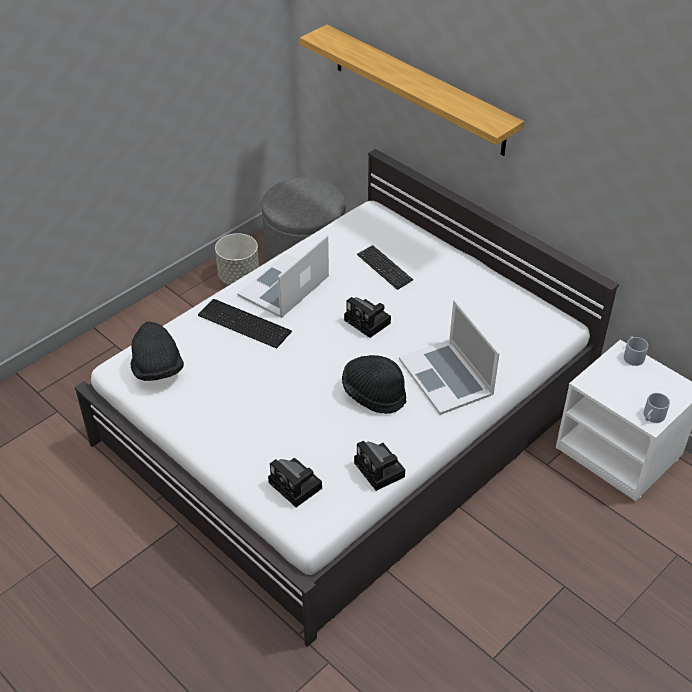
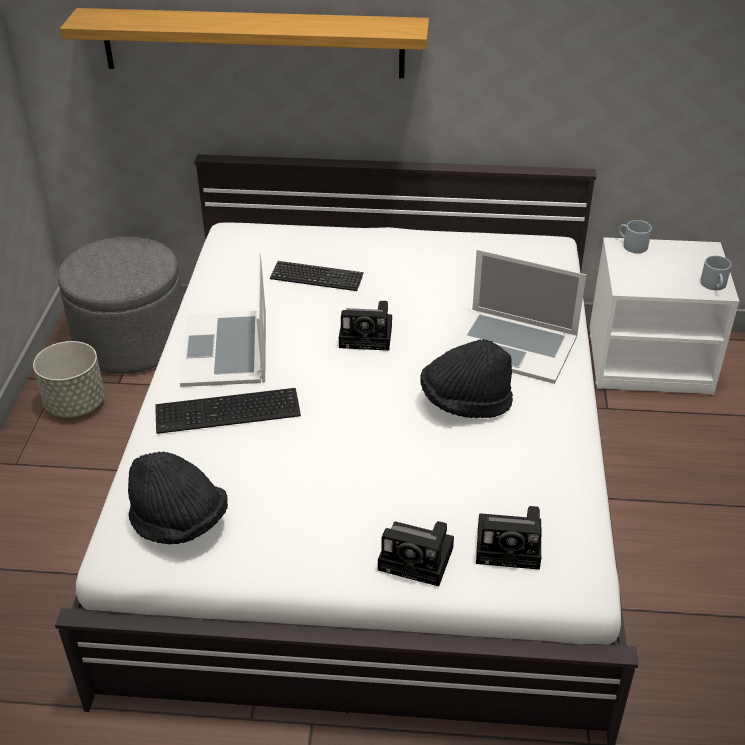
camera: 40 degrees left, 5 degrees down
camera [354,441,405,491] -> camera moved to [378,521,454,586]

